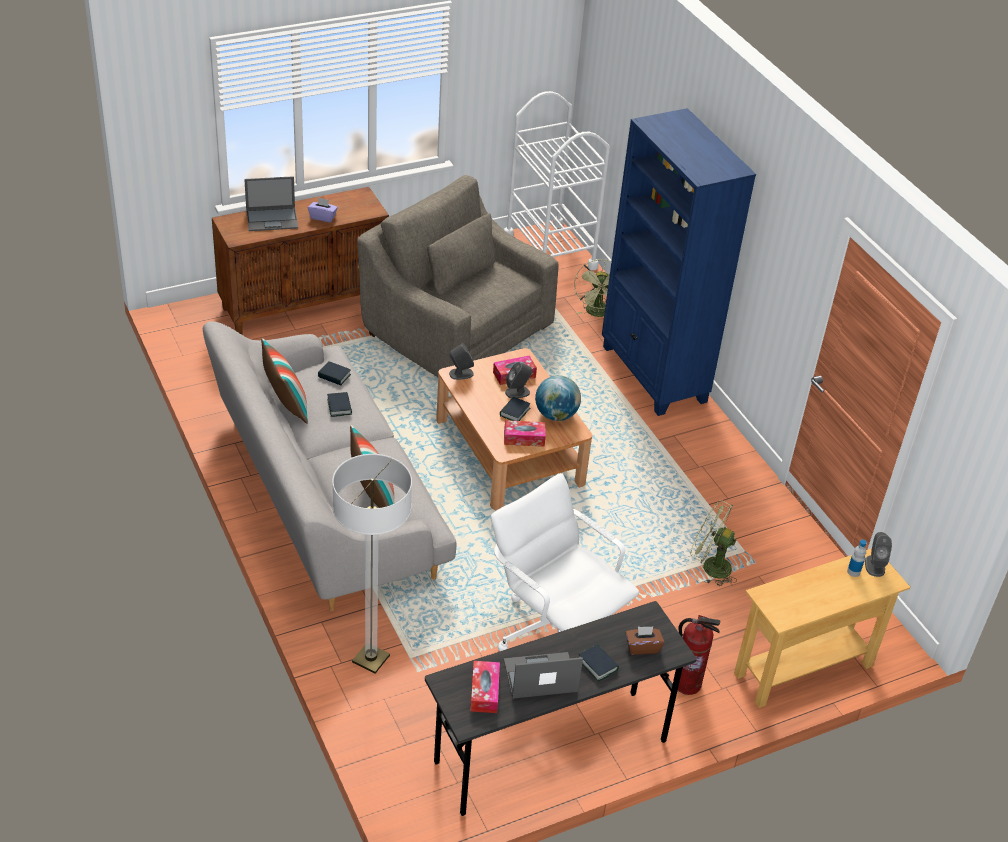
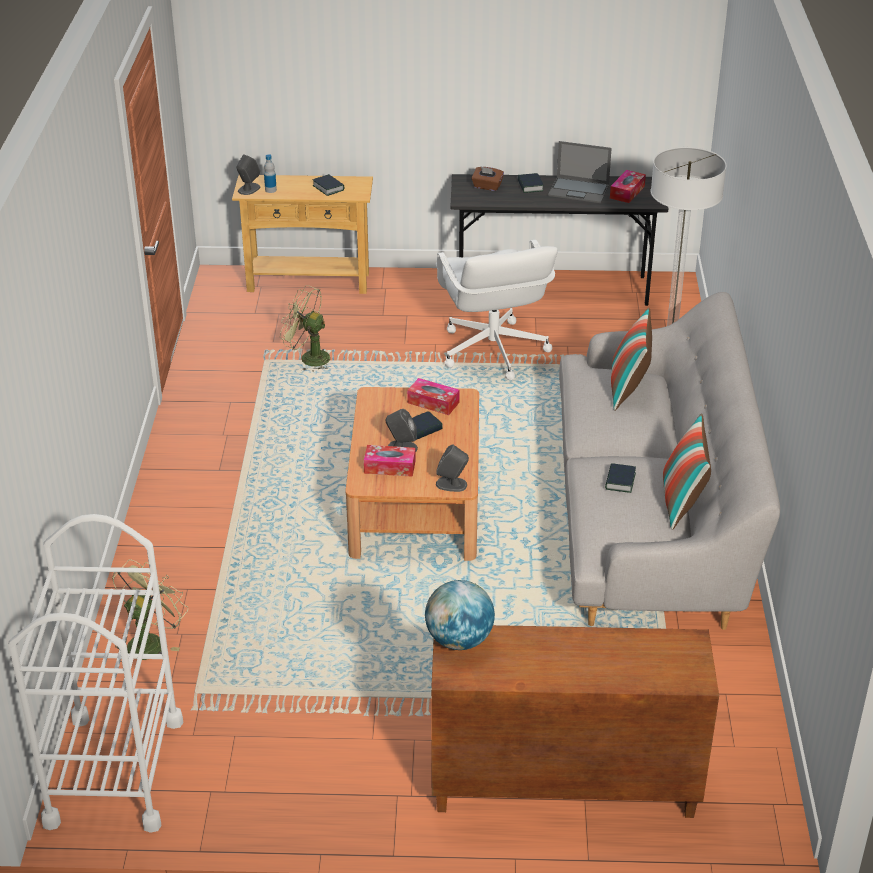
camera: 150 degrees left, 5 degrees down
laptop [244,176,298,231] -> none
purple tissue box [308,197,338,222] -> none
book [318,361,351,385] -> book moved to [313,174,344,196]
grey armchair [357,175,559,377] -> none
globe [535,375,581,421] -> globe moved to [425,580,495,650]
blue bookcase [602,108,756,416] -> none
fire extinguisher [673,615,721,695] -> none
green fan [690,500,737,586] -> green fan turned 150 degrees clockwise [280,285,330,371]

